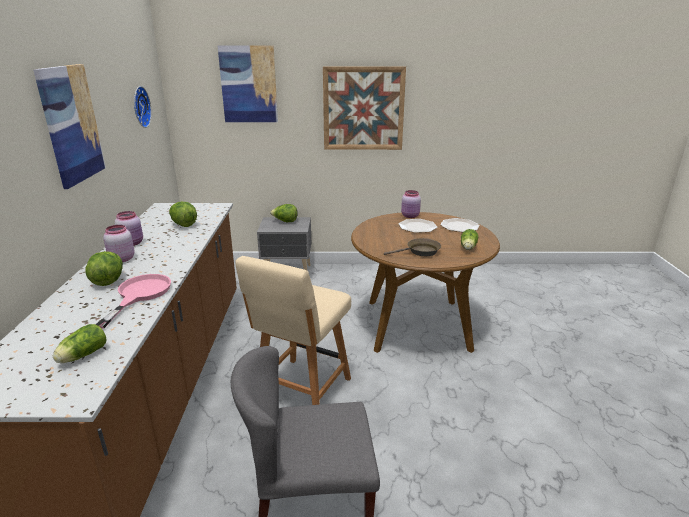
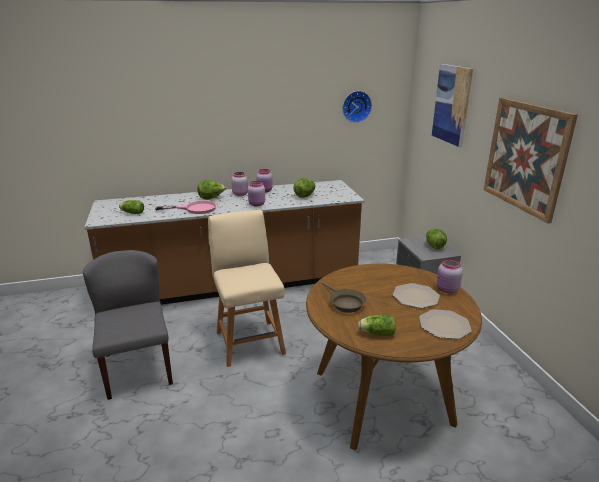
camera: 75 degrees right, 0 degrees up
picture [33,64,106,189] -> none
beige chair [235,256,351,405] -> beige chair turned 60 degrees clockwise [208,210,286,367]
none -> pink jar [248,181,265,207]

